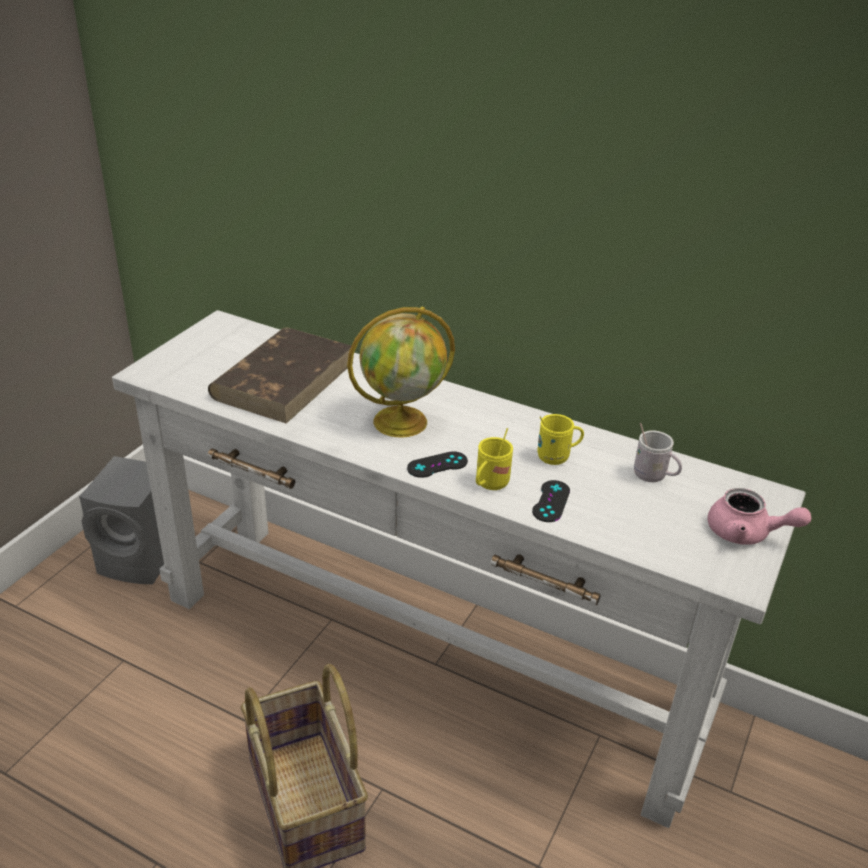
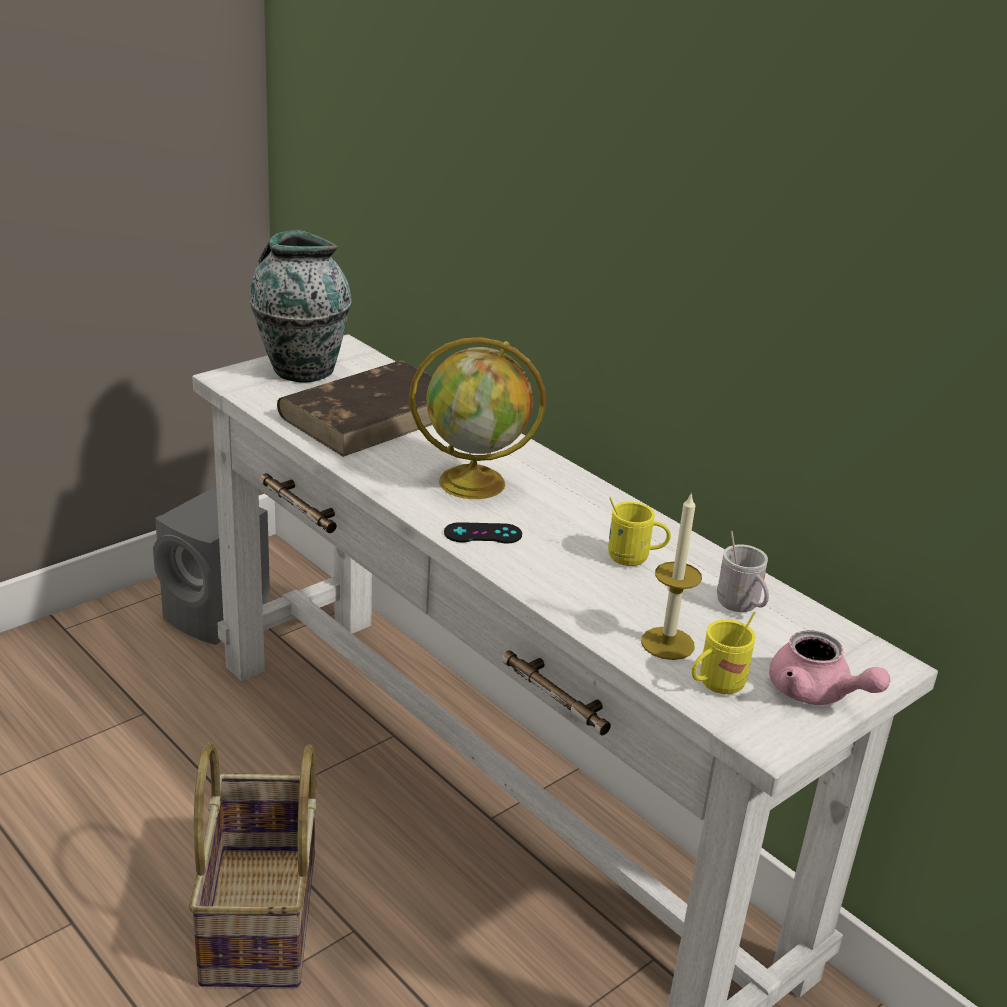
camera: 20 degrees right, 5 degrees down
yellow mug [476,428,513,490] -> yellow mug moved to [692,612,756,694]
black game controller [532,480,570,522] -> none
none -> vase [250,230,352,383]
none -> candle [641,492,702,660]

